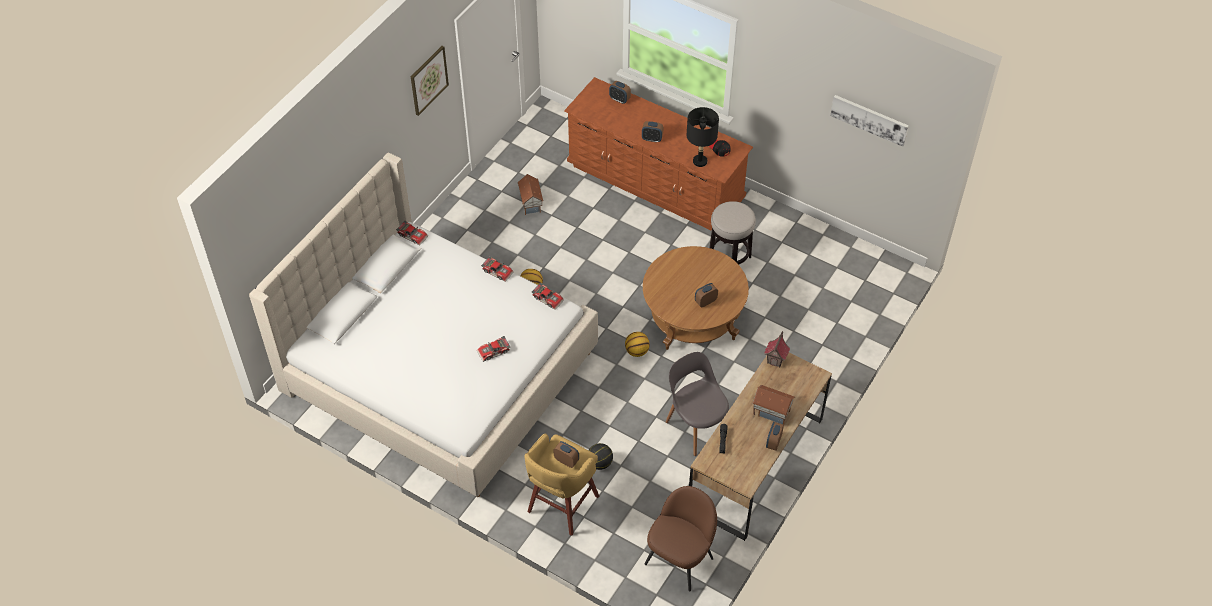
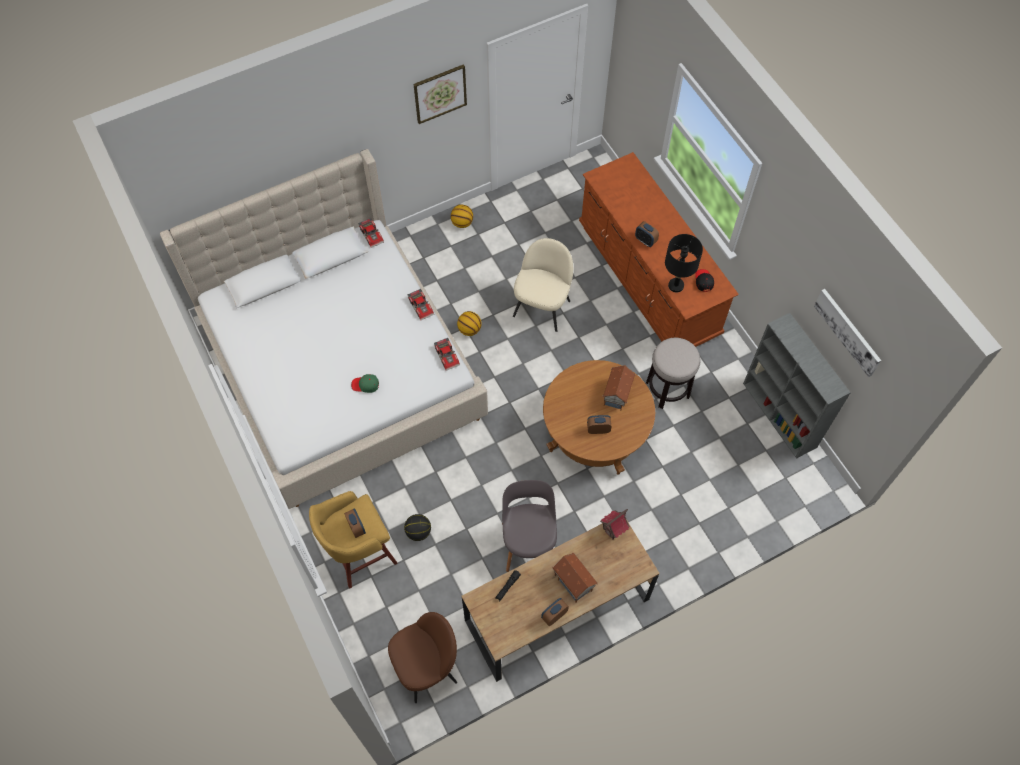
camera: 30 degrees right, 10 degrees up
toy car [477,336,510,362] -> green cap [351,374,379,393]
toy house [517,174,544,215] -> toy house moved to [603,365,635,410]
alarm clock [609,81,631,104] -> none
basketball [625,332,650,357] -> basketball moved to [451,205,473,228]
none -> beige chair [513,238,573,332]
none -> grey bookcase [743,313,851,459]

